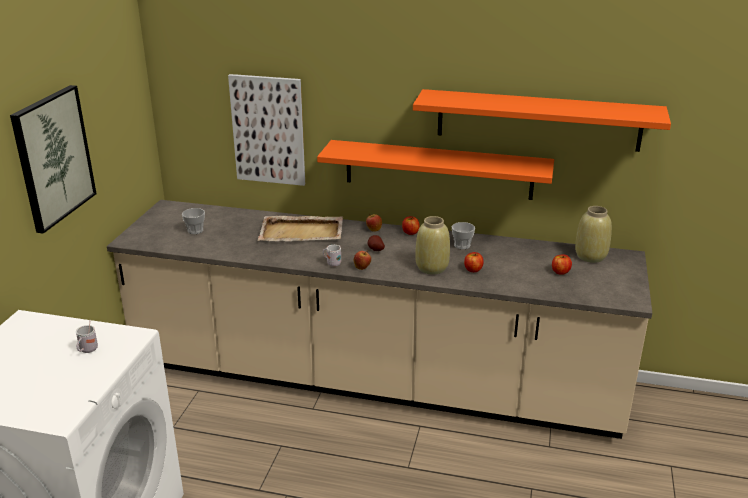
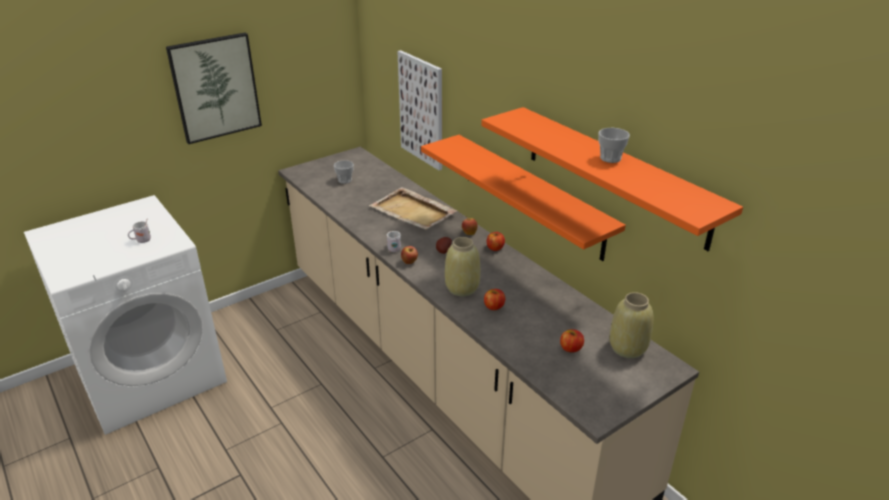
camera: 40 degrees right, 5 degrees up
cup [452,222,475,249] -> cup moved to [598,128,630,163]

